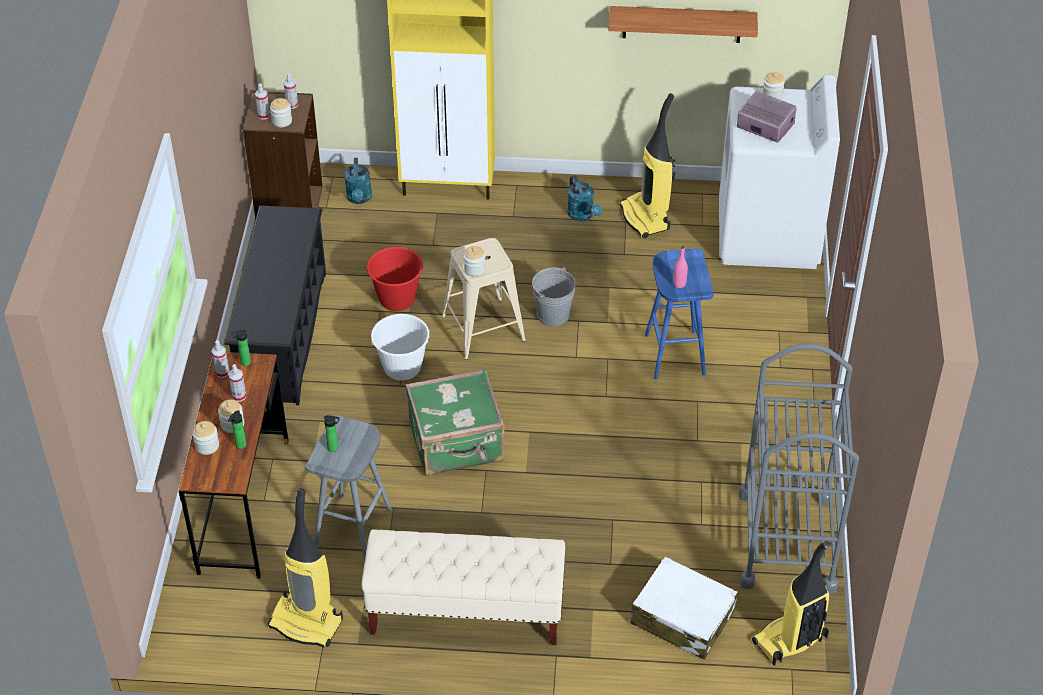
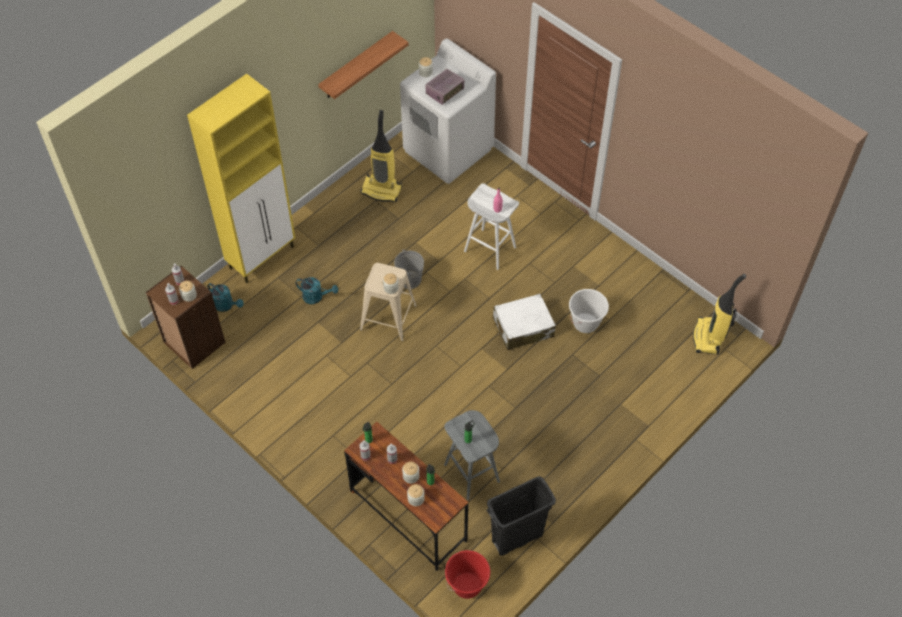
camera: 50 degrees left, 10 degrees up
black shoe rack [224,205,326,405] -> none
vacuum cleaner [268,488,343,648] -> black trash can [486,476,556,556]
beige bench [362,529,565,645] -> none
red bucket [366,247,424,311] -> red bucket moved to [445,550,490,599]
white bucket [370,314,430,381] -> white bucket moved to [569,289,609,333]
green suitcase [406,369,505,476] -> none
turquoise watering can [567,175,602,221] -> turquoise watering can moved to [296,277,338,304]
white suitcase [630,557,738,660] -> white suitcase moved to [493,294,556,350]
blue stool [645,249,714,379] -> white stool [464,183,519,270]
radio [737,91,797,142] -> radio turned 150 degrees clockwise [426,69,465,105]
grey cart [739,343,859,594] -> none

